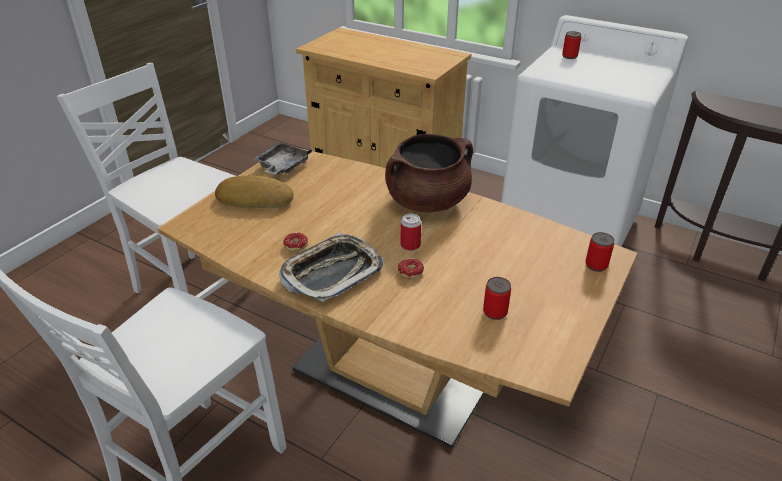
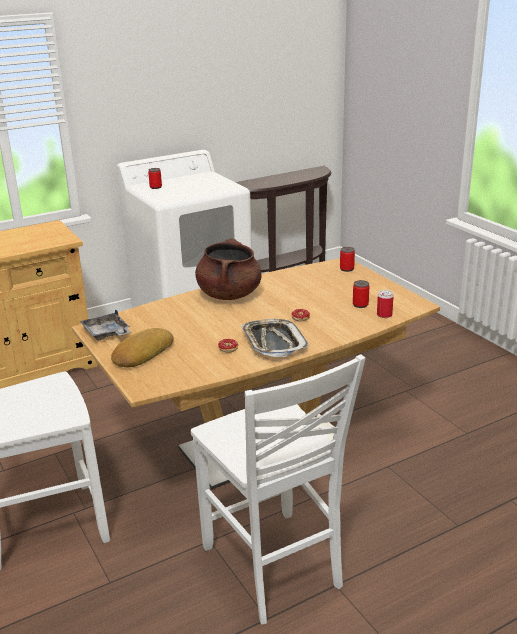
camera: 60 degrees left, 10 degrees down
can [401,214,421,251] -> can moved to [377,290,394,318]

